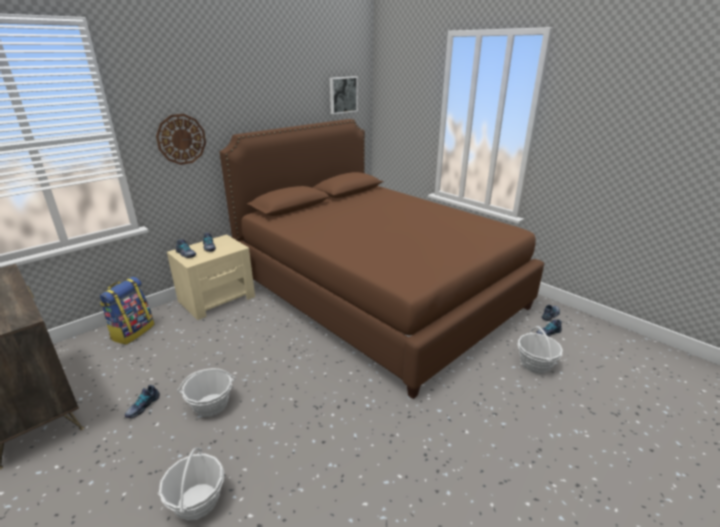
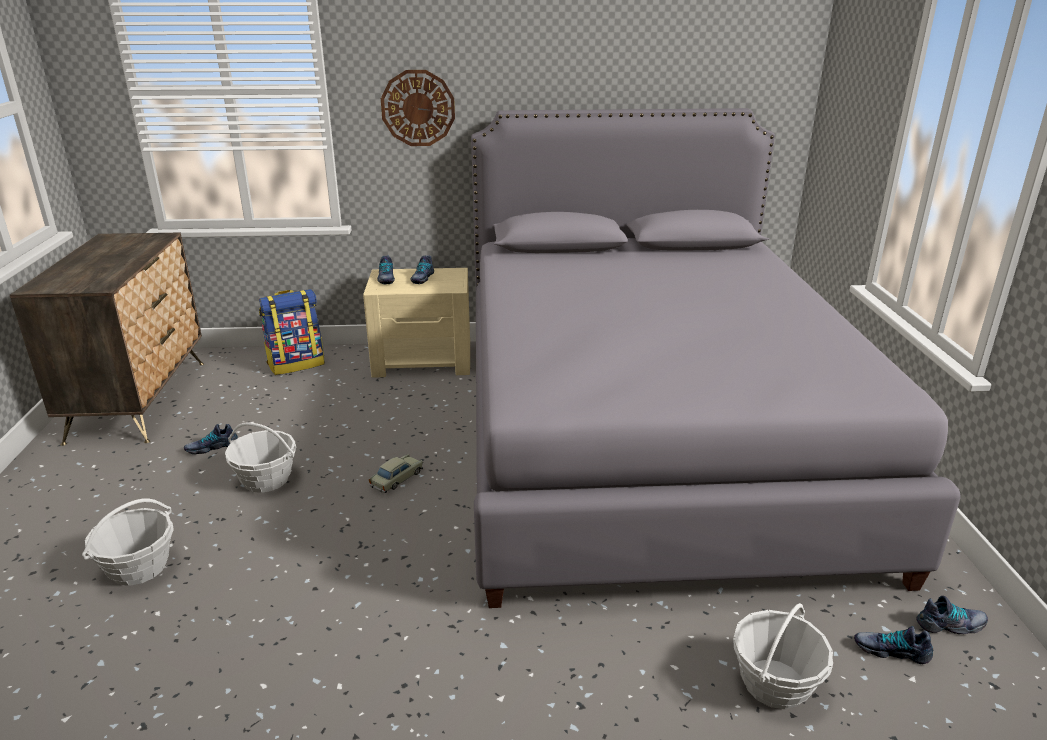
camera: 40 degrees right, 0 degrees up
brown bed [220,119,544,399] -> grey bed [471,108,961,608]
picture [330,76,358,114] -> none
none -> beige toy car [369,454,423,493]

